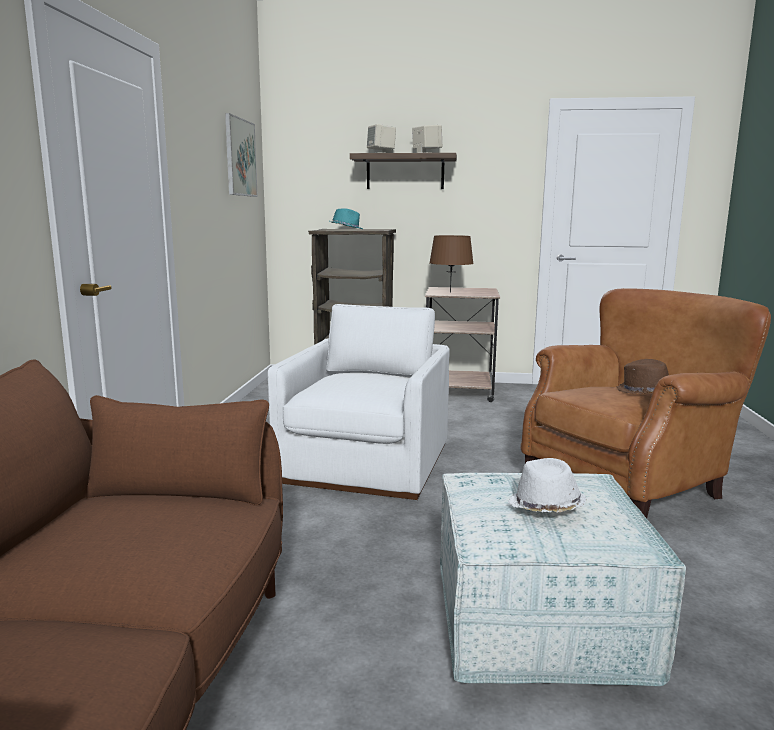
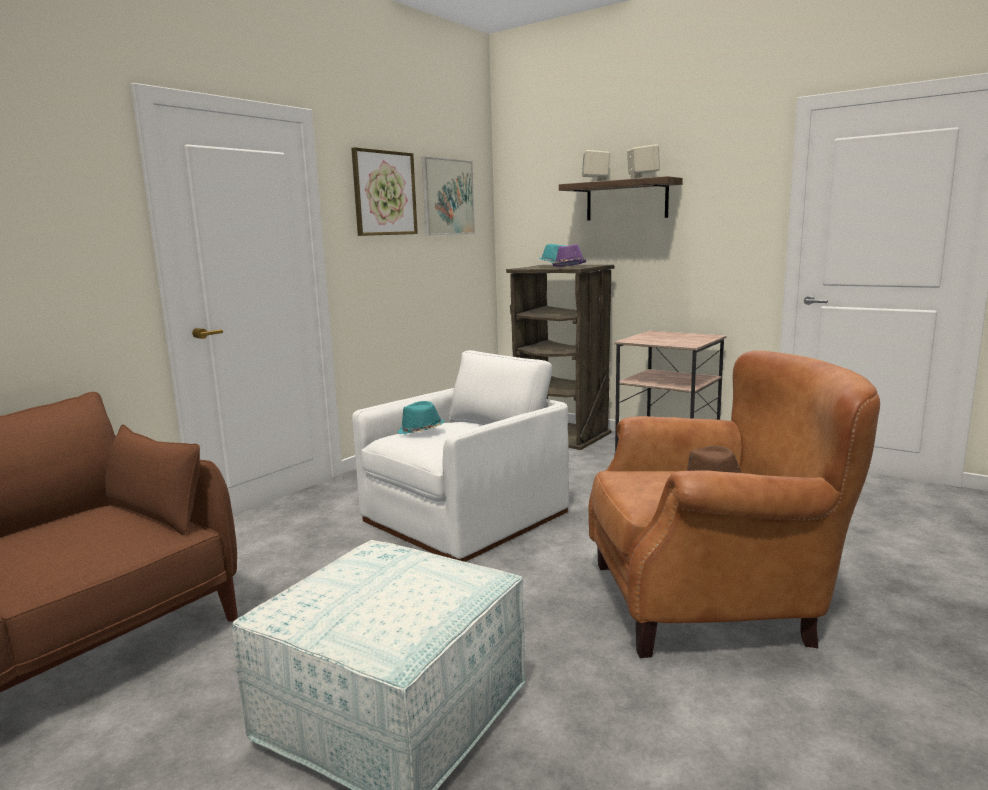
camera: 30 degrees right, 0 degrees up
brown table lamp [429,235,474,292] -> none
white hat [508,458,587,513] -> none
none -> picture [351,147,418,236]
none -> turquoise hat [398,401,445,434]
none -> purple hat [552,244,586,267]

